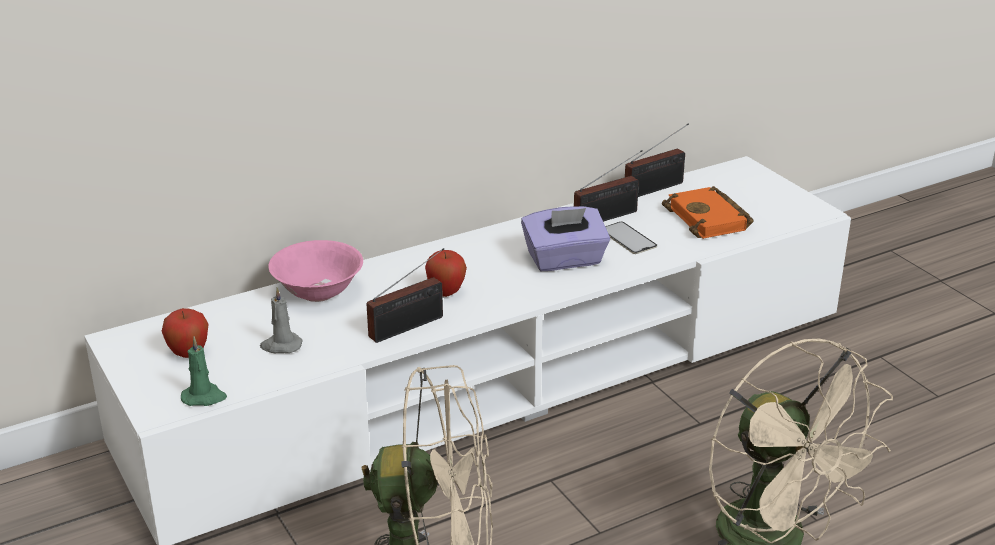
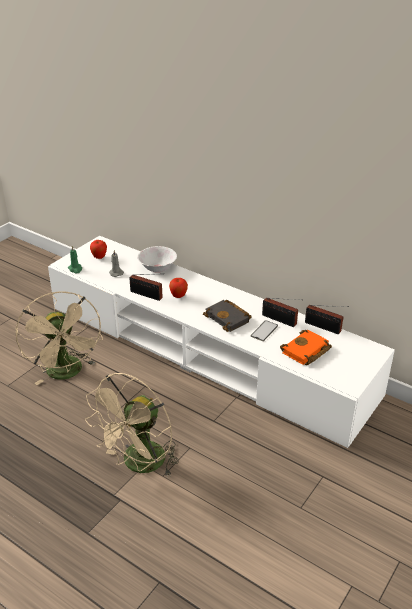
camera: 65 degrees right, 5 degrees up
pink bowl [268,240,363,302] -> white bowl [137,246,177,273]
purple tissue box [521,206,610,271] -> black book [203,300,252,332]

